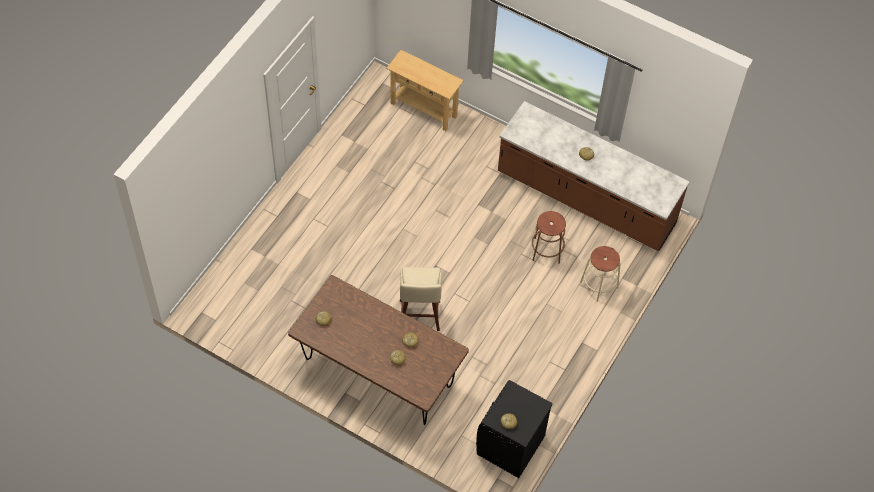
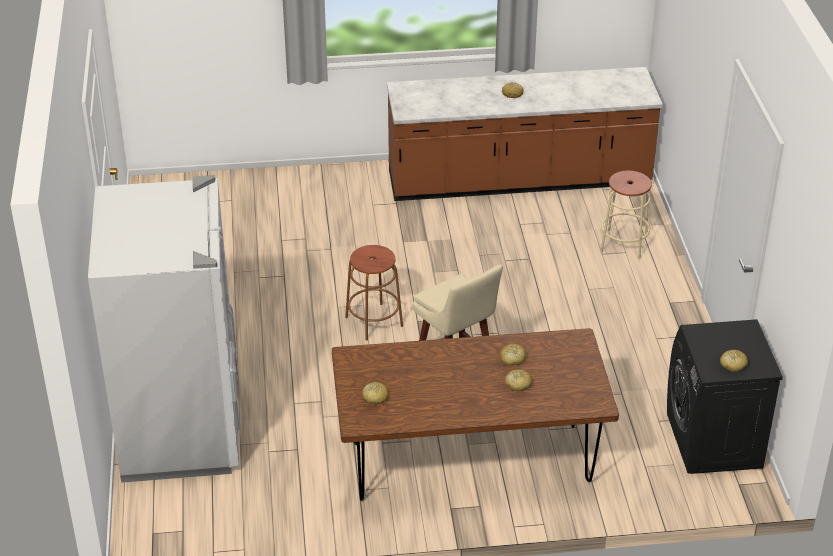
camera: 35 degrees left, 20 degrees down
beige console table [386,50,464,131] -> none
brown stool [532,211,566,264] -> brown stool moved to [345,245,403,341]
none -> white fridge [88,175,239,483]

